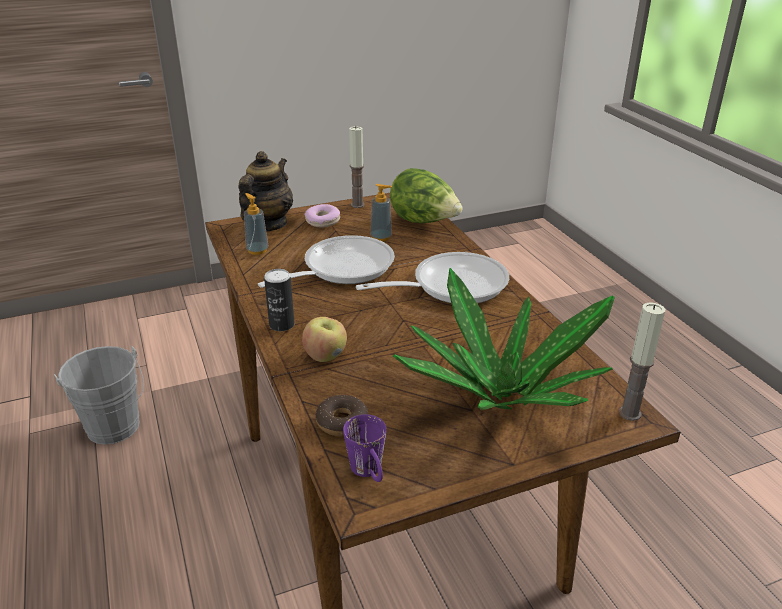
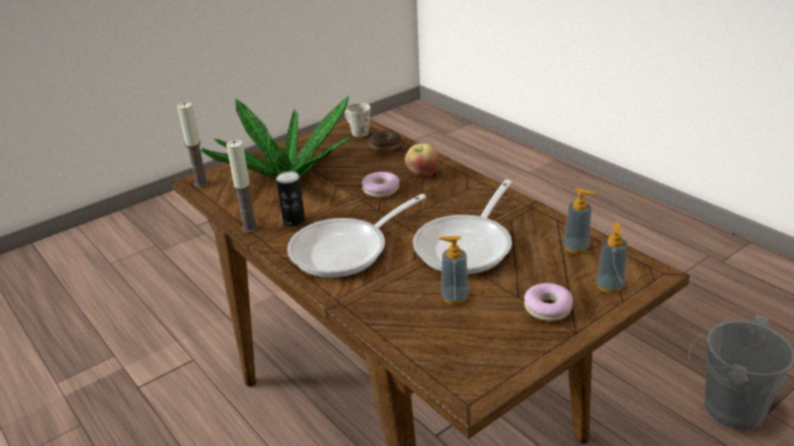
camera: 165 degrees right, 0 degrees up
teapot [239,151,293,231] -> soap dispenser [596,222,627,293]
can [264,269,295,331] -> can moved to [276,171,305,227]
purple mug [343,414,387,482] -> white mug [345,103,370,137]
candle [349,126,365,208] -> candle moved to [226,140,258,233]
lettuce [390,168,463,223] -> none
none -> donut [362,172,400,198]

